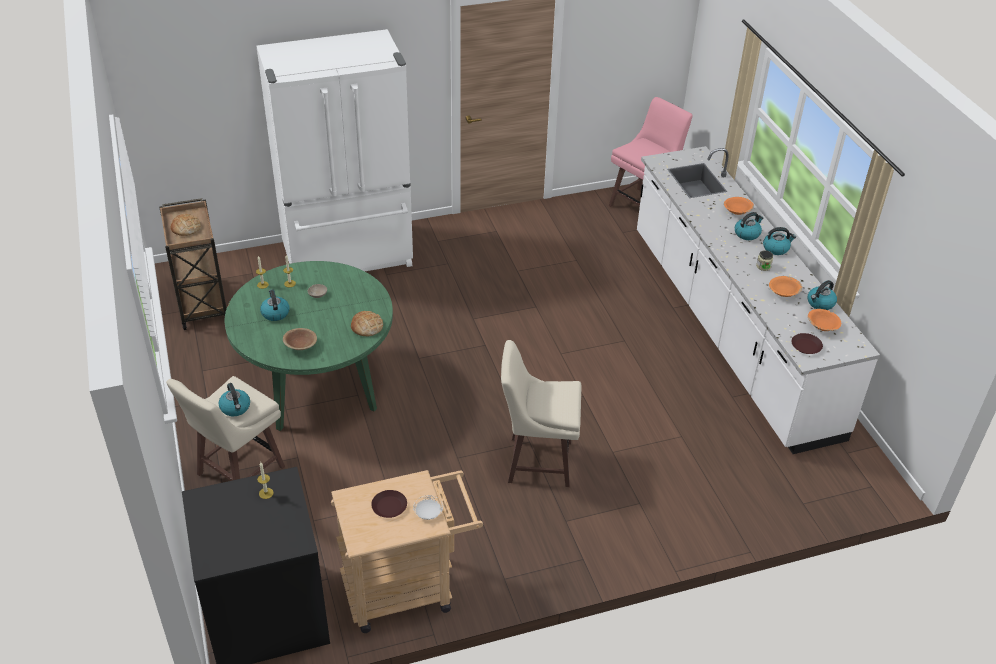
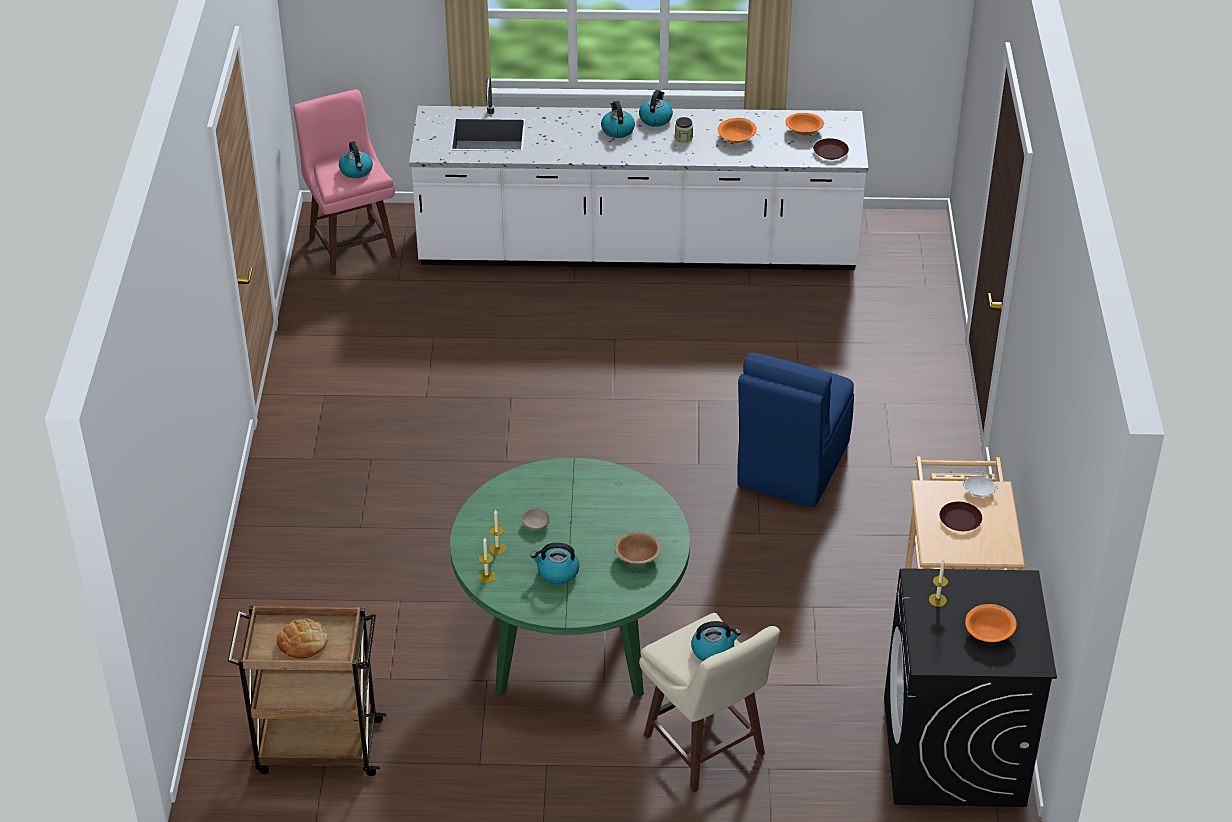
camera: 70 degrees left, 0 degrees up
white fridge [256,29,413,271] -> none
bread [351,311,383,336] -> none
beige stool [501,340,581,487] -> blue chair [737,353,854,508]
orange bowl [724,197,754,215] -> orange bowl moved to [965,604,1017,642]
kettle [807,280,837,310] -> kettle moved to [339,141,373,178]

